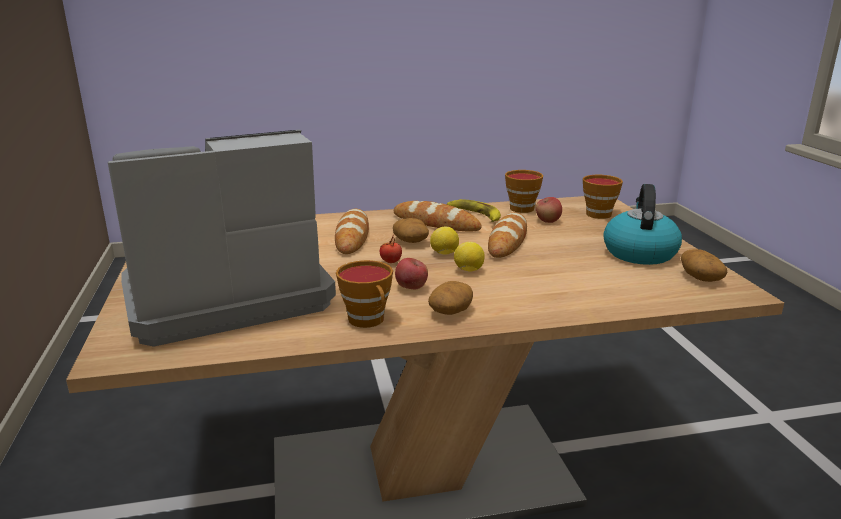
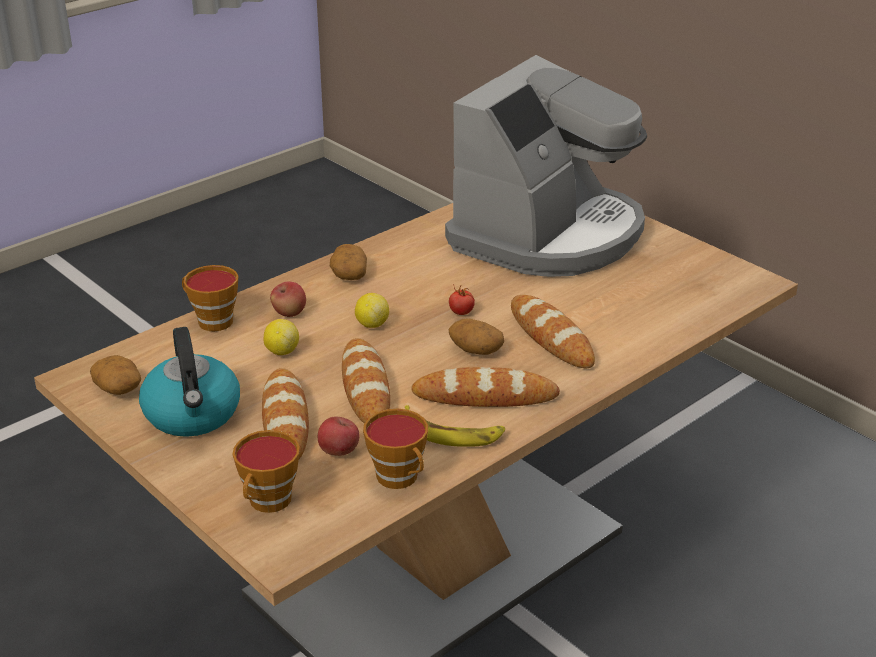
camera: 150 degrees right, 10 degrees up
cup [336,260,393,328] -> cup moved to [182,265,238,331]
apple [395,258,428,289] -> apple moved to [270,282,306,317]
lemon [430,227,459,255] -> lemon moved to [263,319,299,355]
none -> bread [262,368,309,459]

